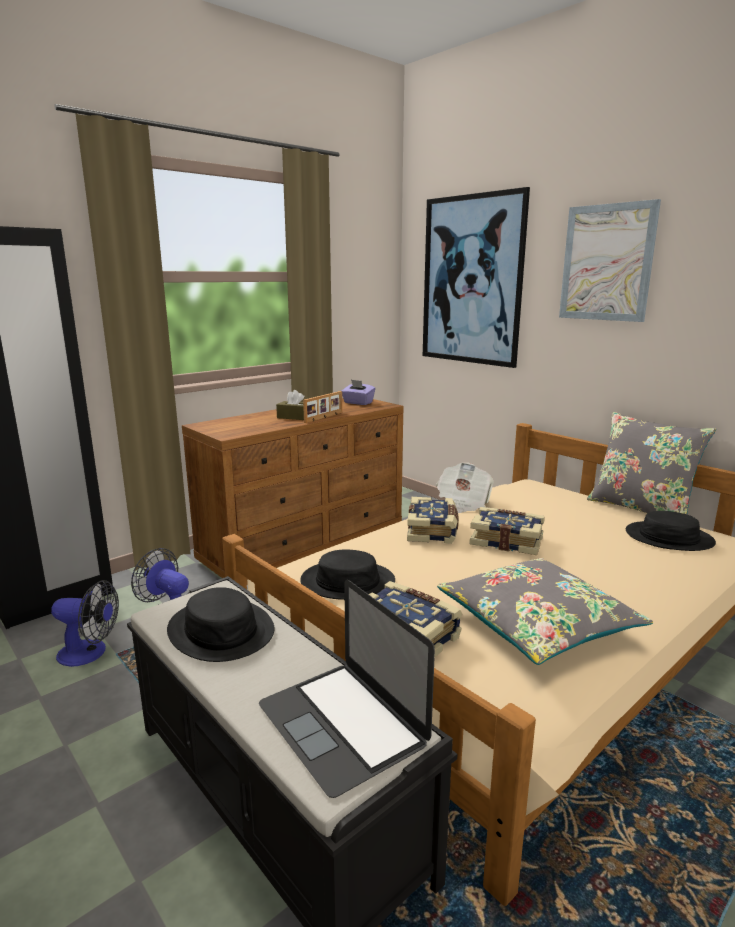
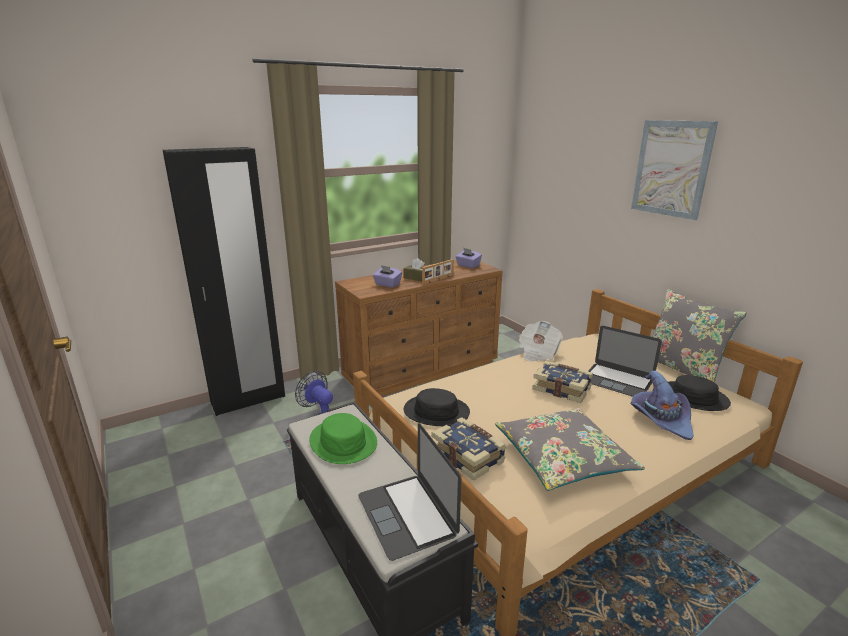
camera: 10 degrees right, 5 degrees up
fan [51,580,119,667] -> none
black hat [167,587,275,662] -> green hat [309,413,377,464]
book [407,497,459,544] -> none
picture [423,187,530,368] -> none
none -> purple tissue box [373,265,402,288]
none -> laptop [588,326,662,397]
none -> purple hat [630,370,694,440]

